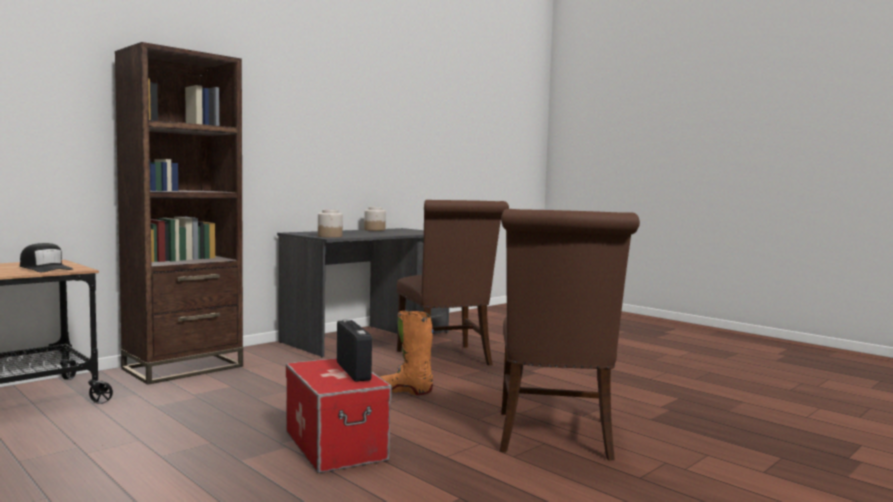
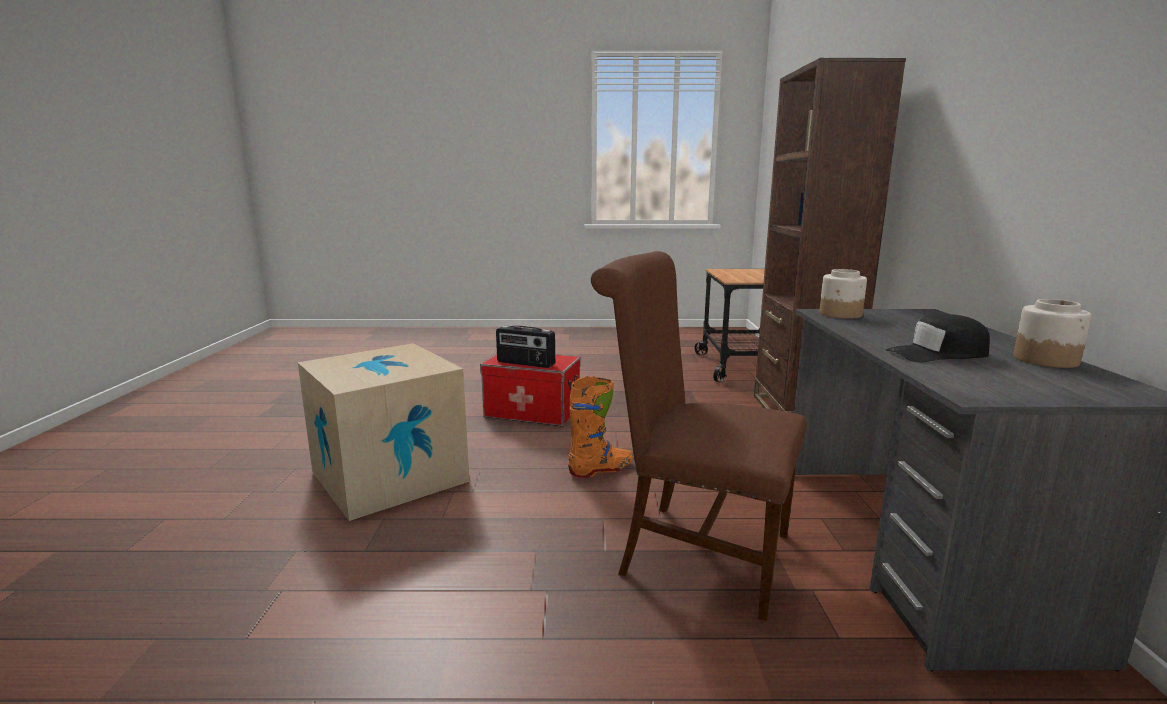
camera: 135 degrees right, 10 degrees up
black cap [20,243,73,272] -> black cap moved to [886,314,990,362]
brown chair [499,209,640,461] -> cardboard box [298,343,470,521]

